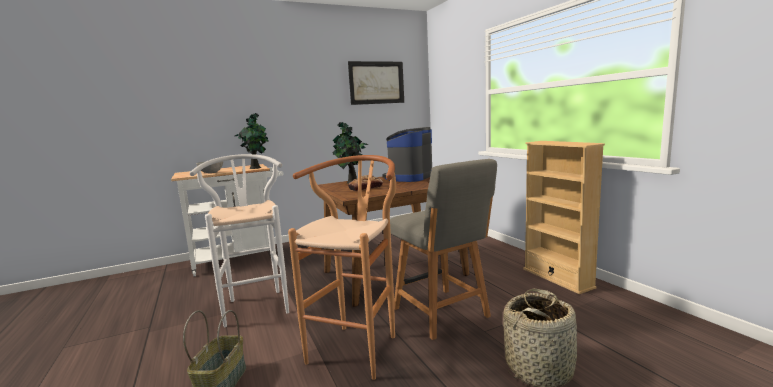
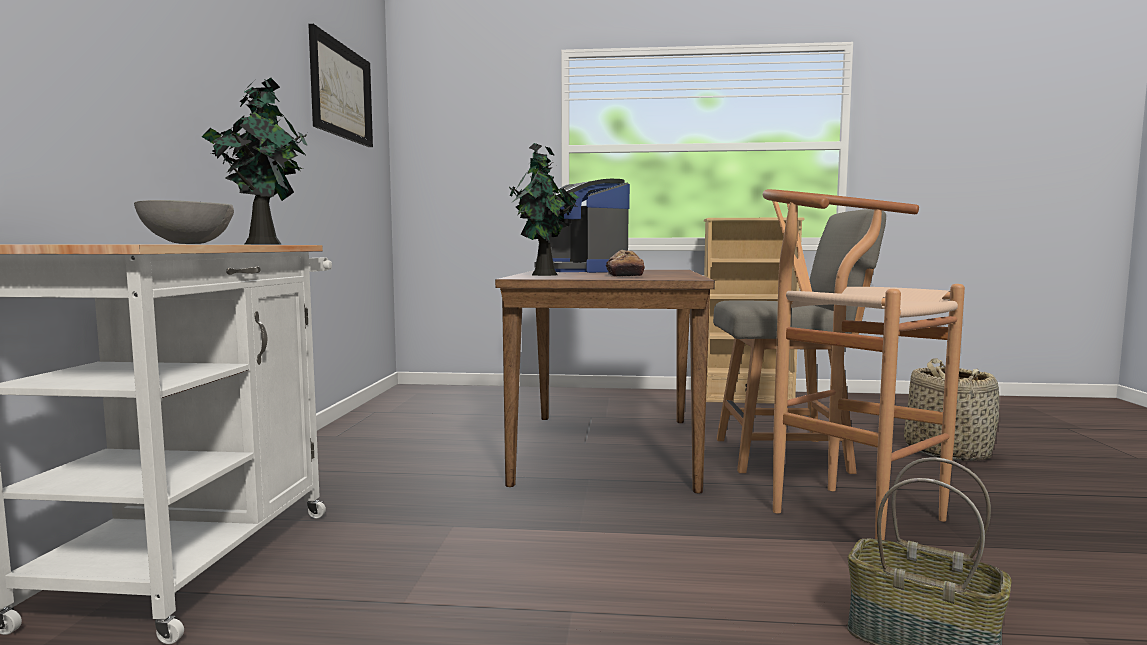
camera: 60 degrees left, 5 degrees down
white stool [190,154,289,327] -> none

